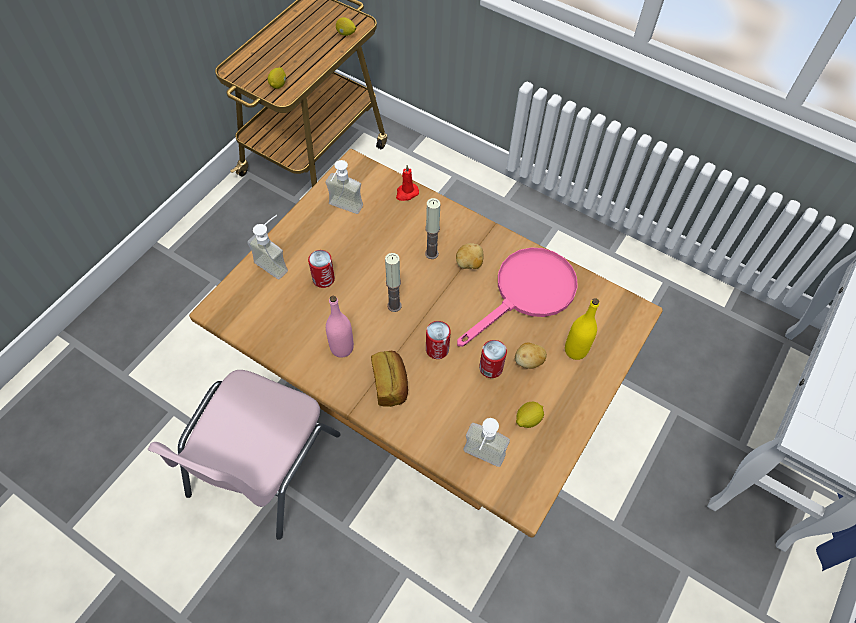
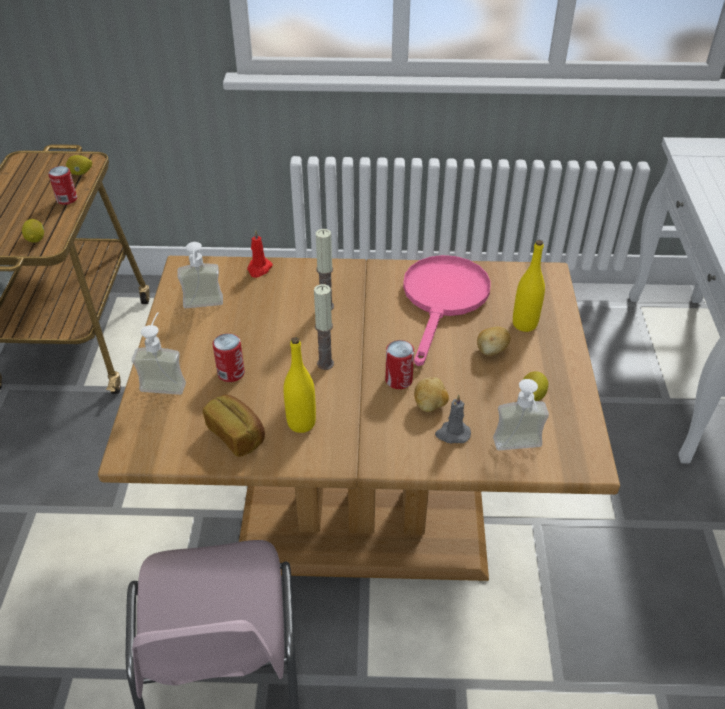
camera: 30 degrees left, 15 degrees down
pink bottle [326,296,354,358] -> yellow bottle [283,337,316,433]
bread [371,351,408,407] -> bread moved to [203,395,265,457]
potato [456,243,483,269] -> potato moved to [414,377,449,412]
can [479,340,507,378] -> can moved to [48,166,77,205]
none -> grey candle [435,395,471,444]

